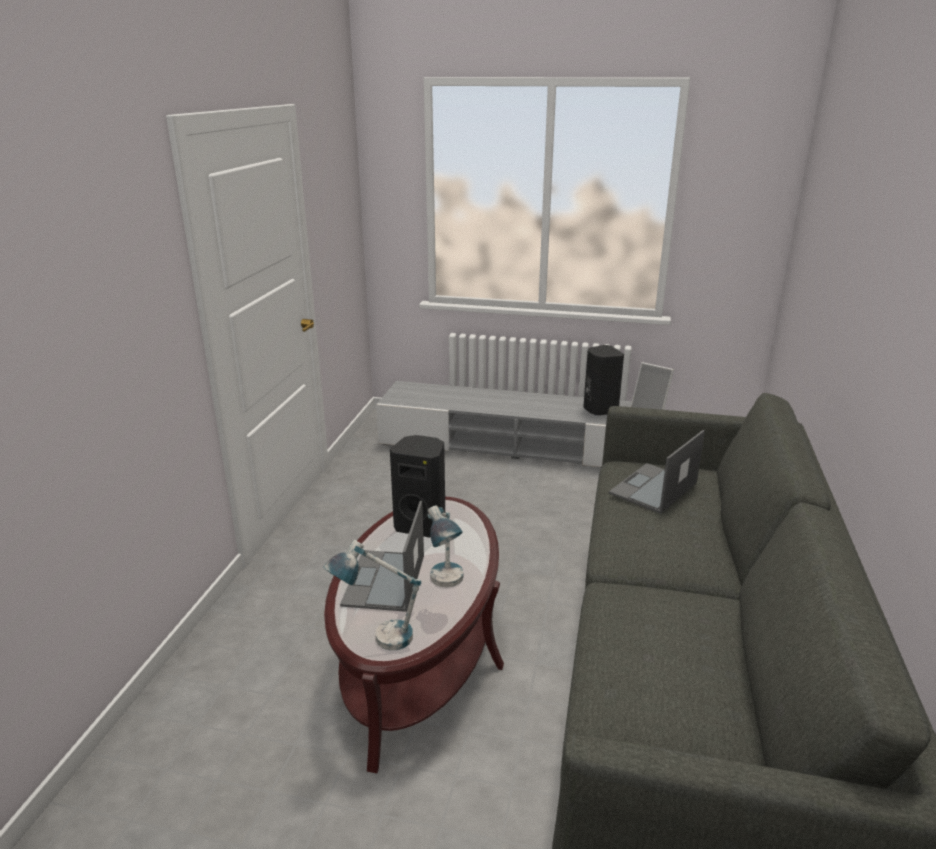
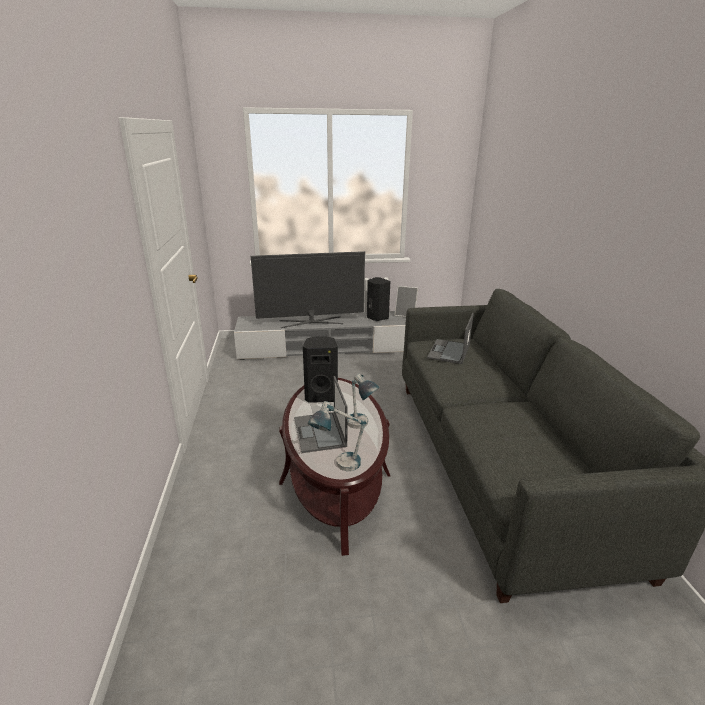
camera: 20 degrees left, 0 degrees up
none -> television [251,251,365,328]

